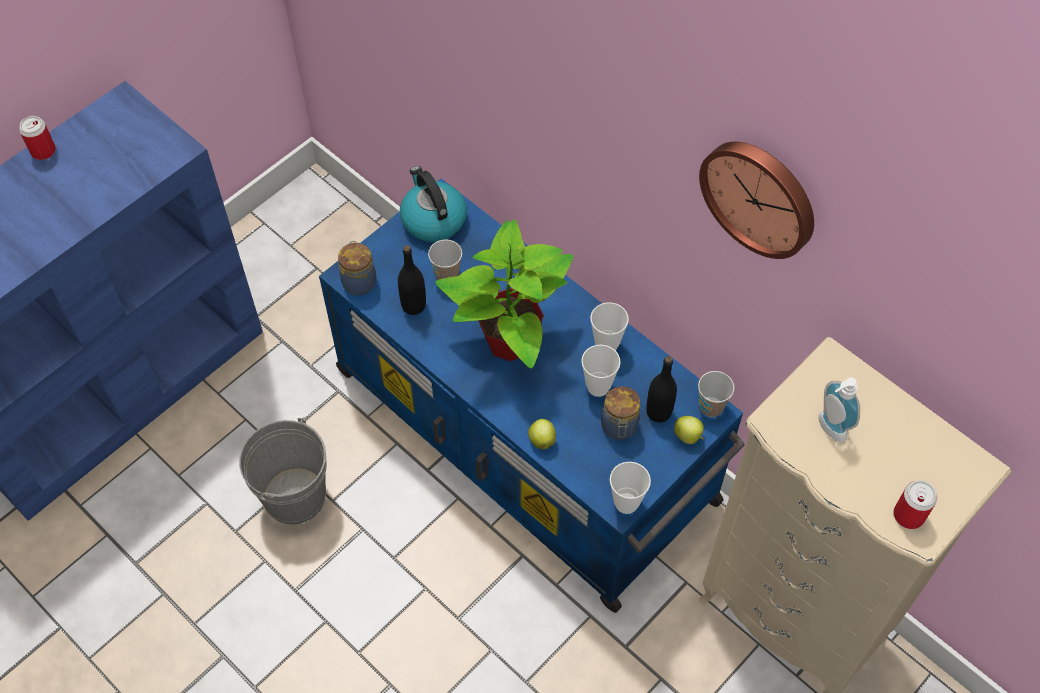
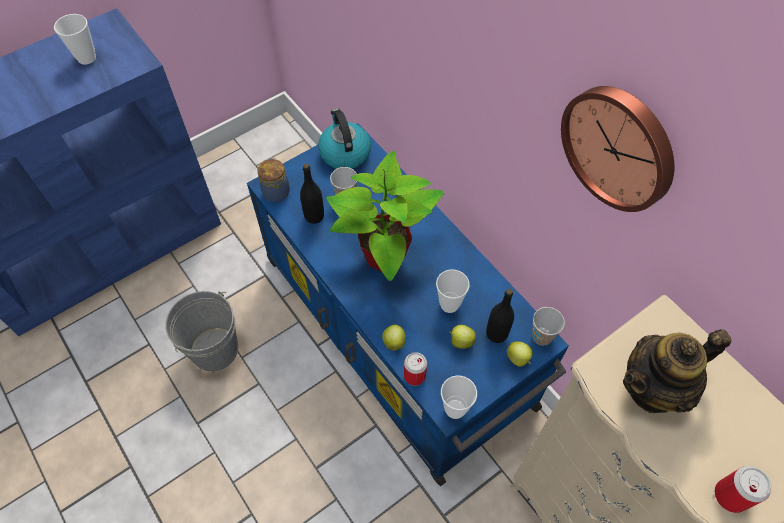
camera: 10 degrees right, 0 degrees up
can [19,116,56,160] -> can moved to [404,352,427,386]
cup [590,302,629,351] -> cup moved to [54,14,96,65]
jar [601,386,640,440] -> apple [449,325,476,349]
soap dispenser [818,377,860,442] -> teapot [623,329,731,413]

